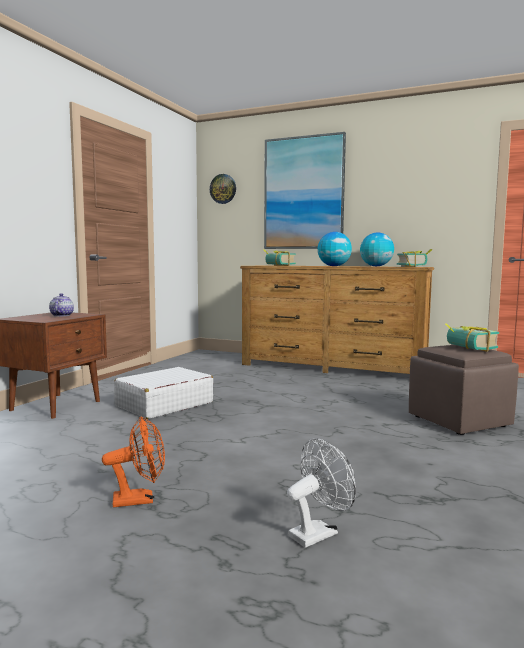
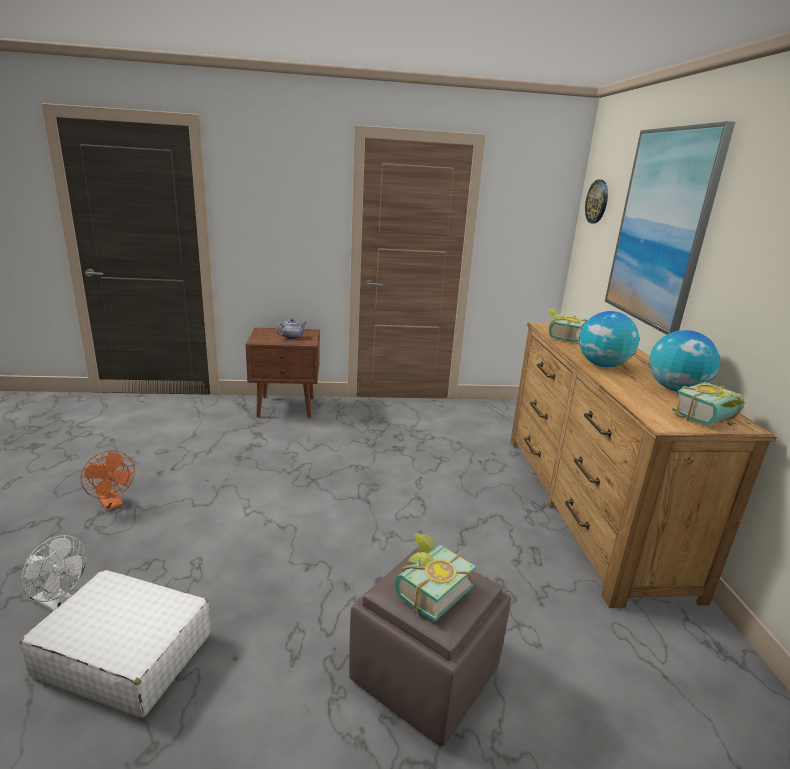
camera: 60 degrees right, 15 degrees up
white suitcase [114,367,213,419] -> white suitcase moved to [20,570,210,717]

